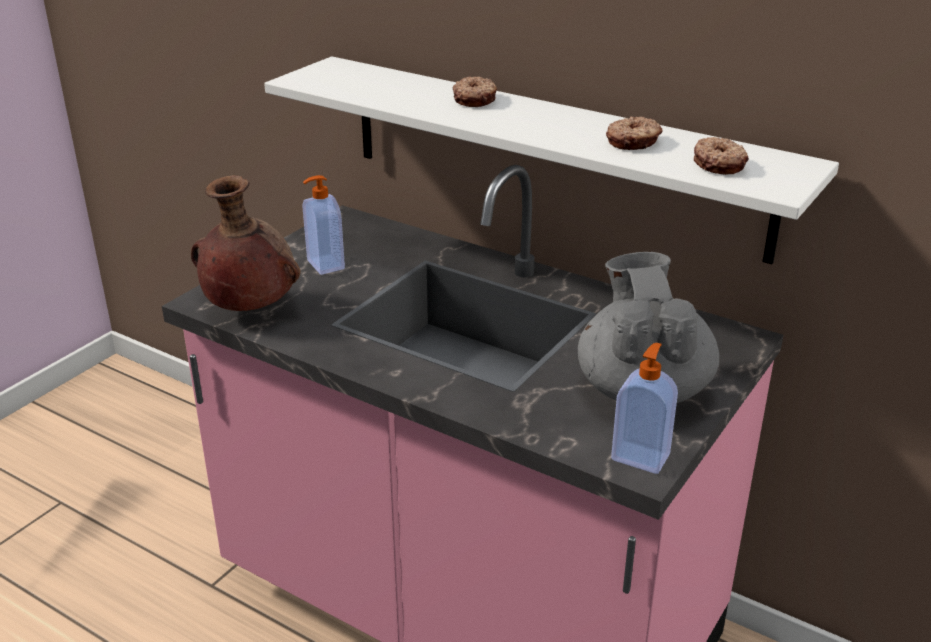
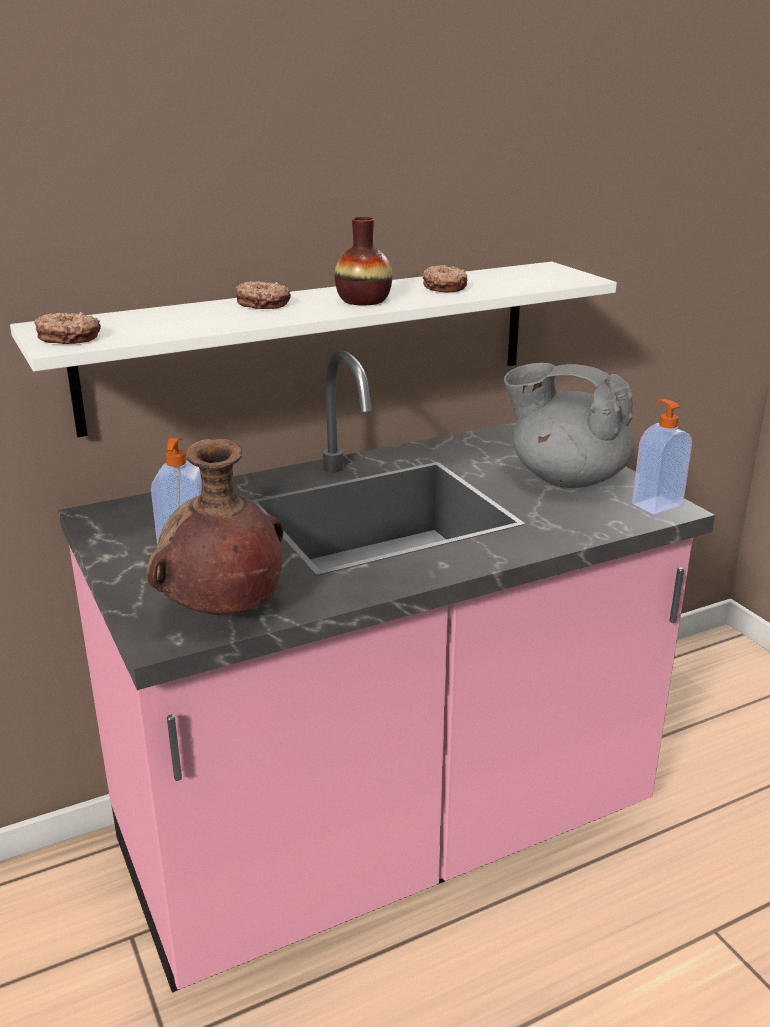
camera: 60 degrees left, 5 degrees down
donut [694,137,749,175] -> donut moved to [34,312,101,344]
none -> vase [335,217,392,305]

